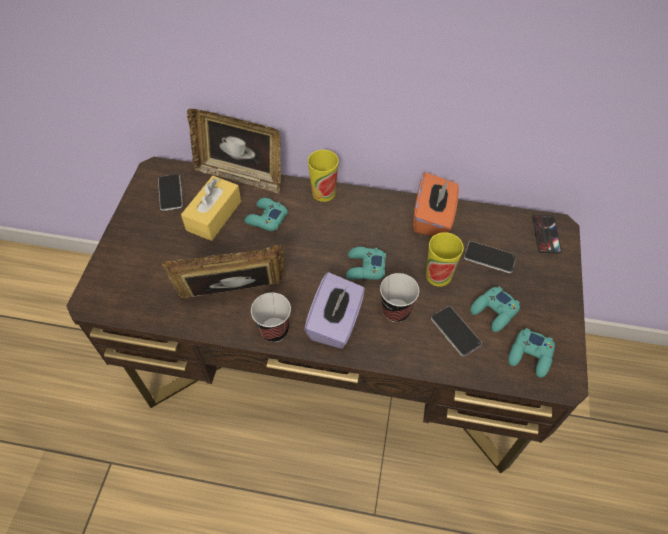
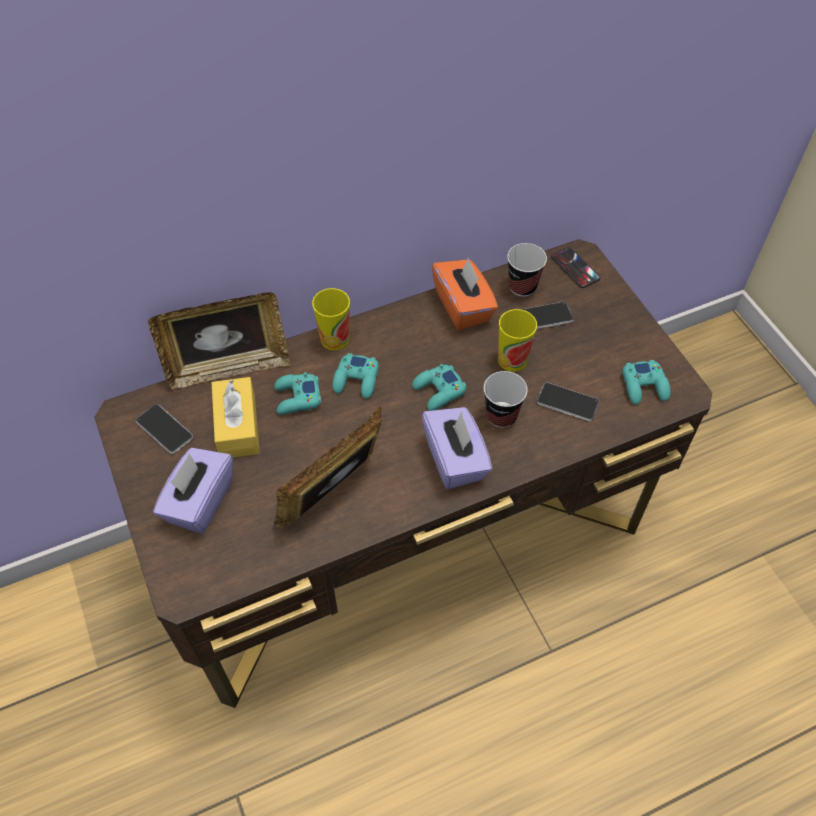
camera: 35 degrees left, 0 degrees up
cup [251,292,291,342] -> cup moved to [507,243,547,297]
turquoise game controller [470,287,520,332] -> turquoise game controller moved to [332,353,379,399]
none -> purple tissue box [153,448,233,534]

